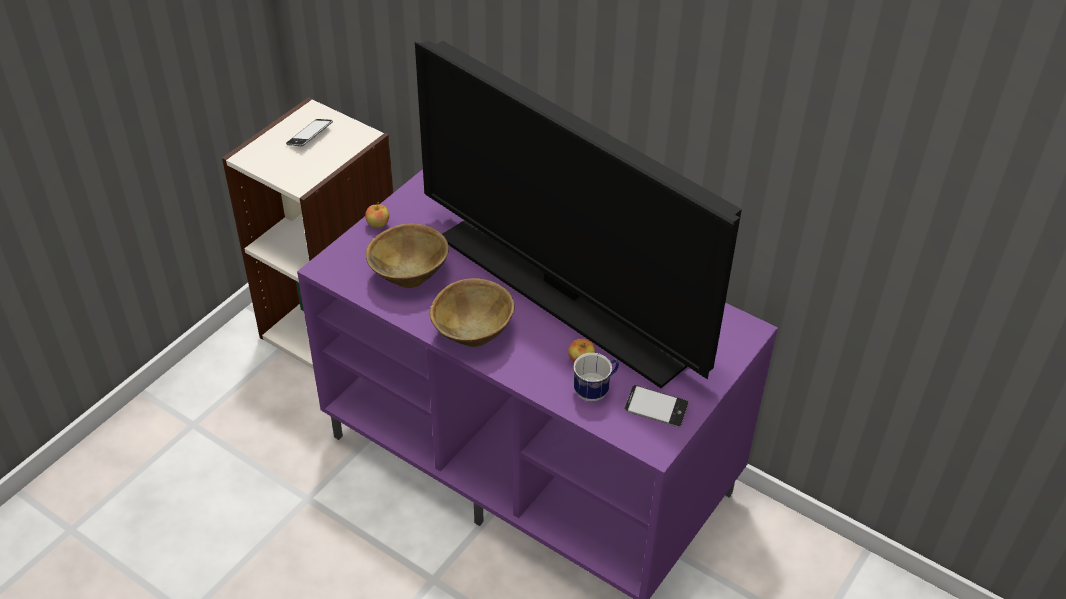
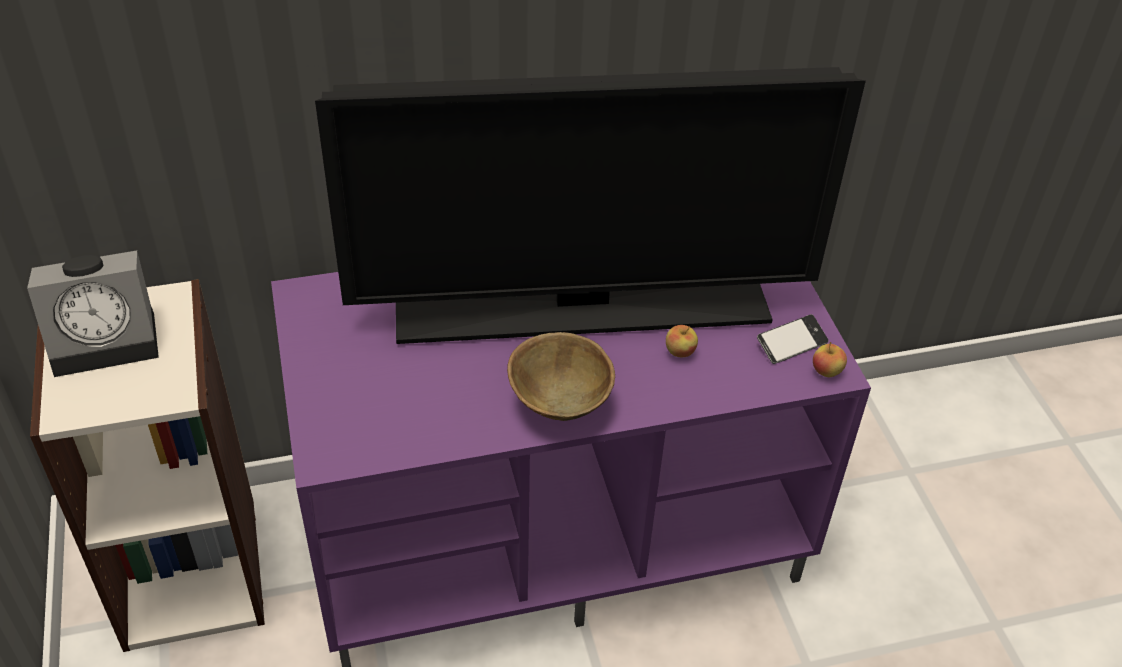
camera: 50 degrees left, 0 degrees up
phone [286,119,333,146] -> alarm clock [27,250,159,377]
apple [365,202,389,228] -> apple moved to [813,342,847,377]
brown bowl [366,223,449,288] -> none
mug [574,353,619,401] -> none

